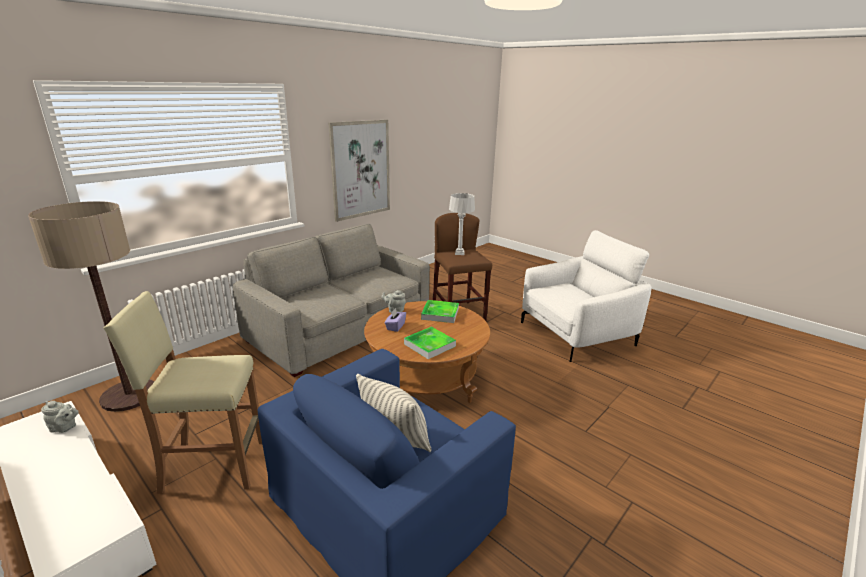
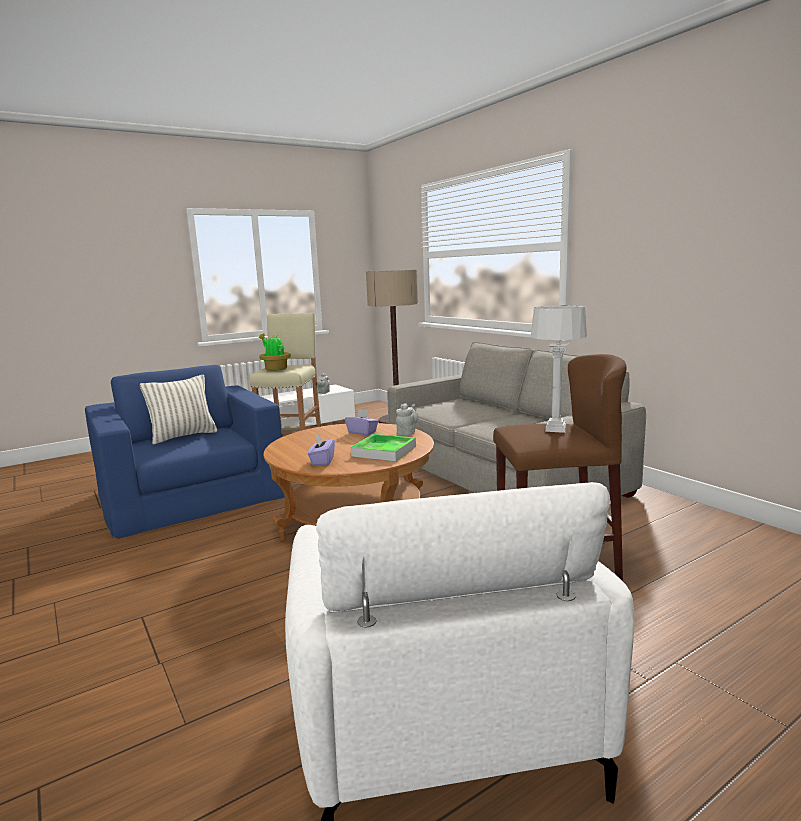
camera: 105 degrees right, 10 degrees down
picture [329,120,390,222] -> none
tray [404,327,456,359] -> none
none -> potted plant [259,333,291,371]
none -> purple tissue box [308,434,335,466]

